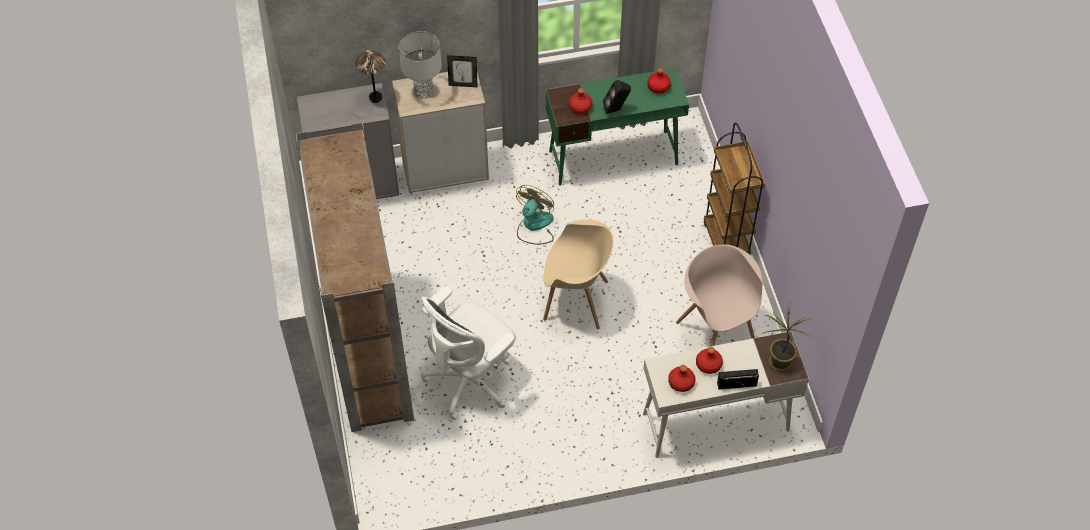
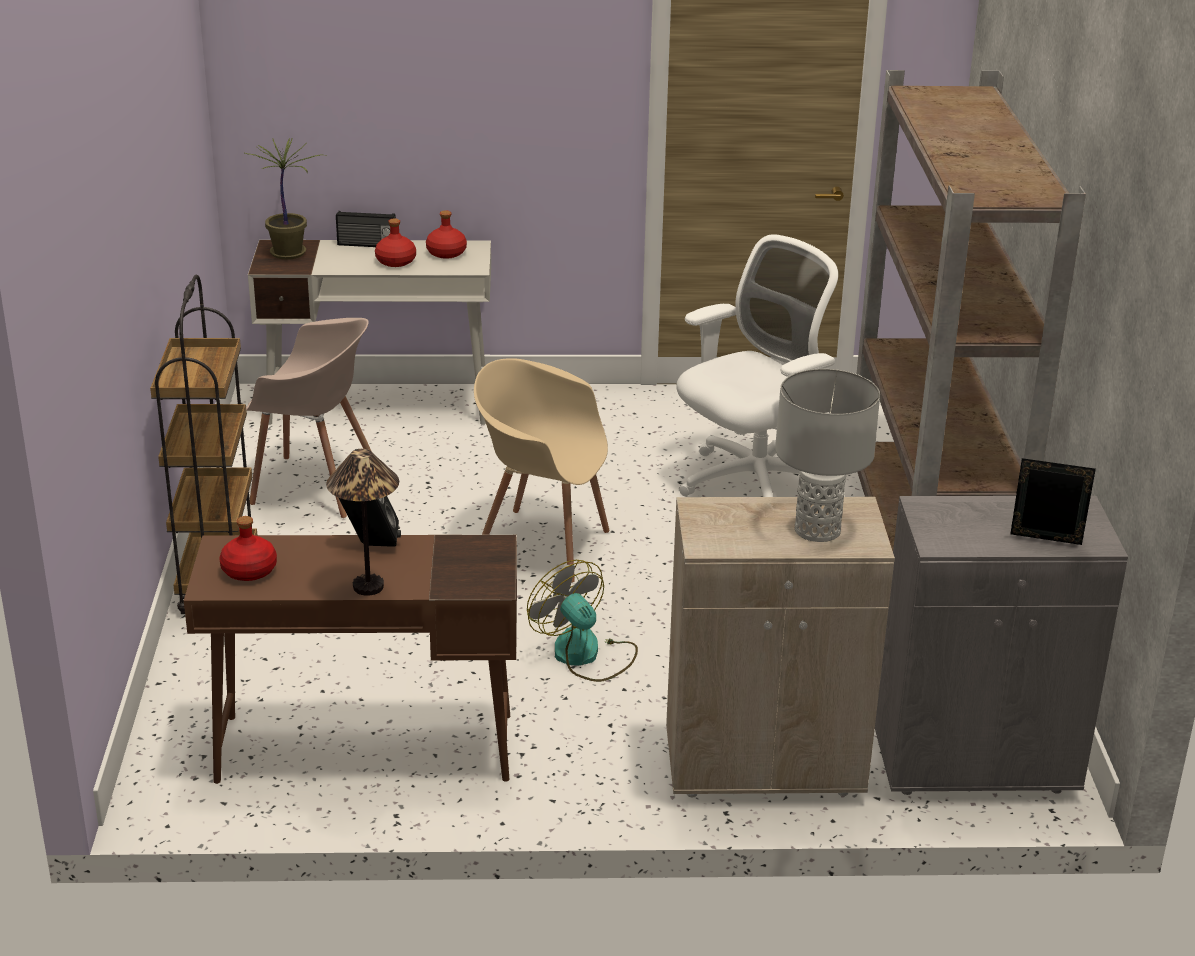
camera: 170 degrees left, 25 degrees down
table lamp [355,50,386,103] -> table lamp moved to [326,449,399,596]
picture frame [447,55,477,87] -> picture frame moved to [1010,458,1096,545]
fan [516,185,554,245] -> fan turned 105 degrees clockwise [527,560,638,682]
green desk [546,68,689,186] -> brown desk [184,535,517,784]
red bottle [569,88,593,114] -> none
beige chair [676,245,763,346] -> beige chair turned 60 degrees counterclockwise [246,318,372,518]

